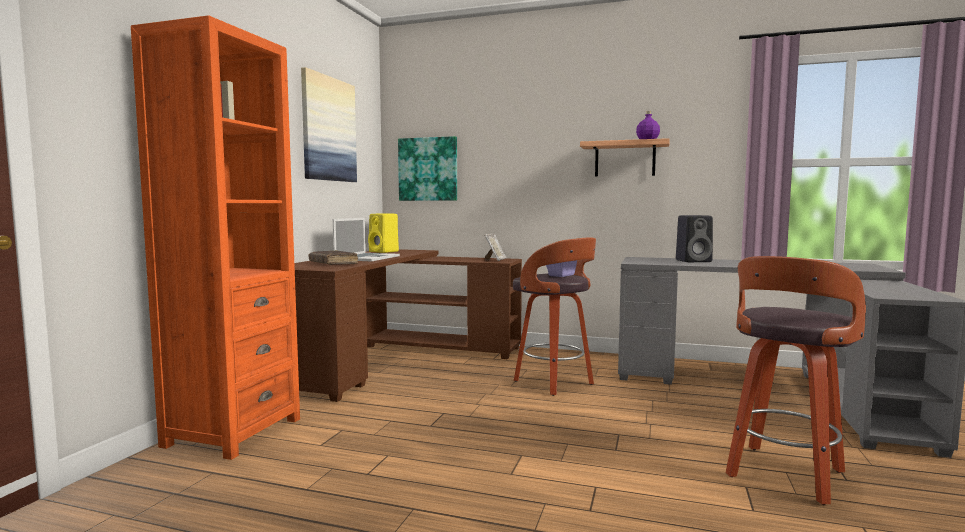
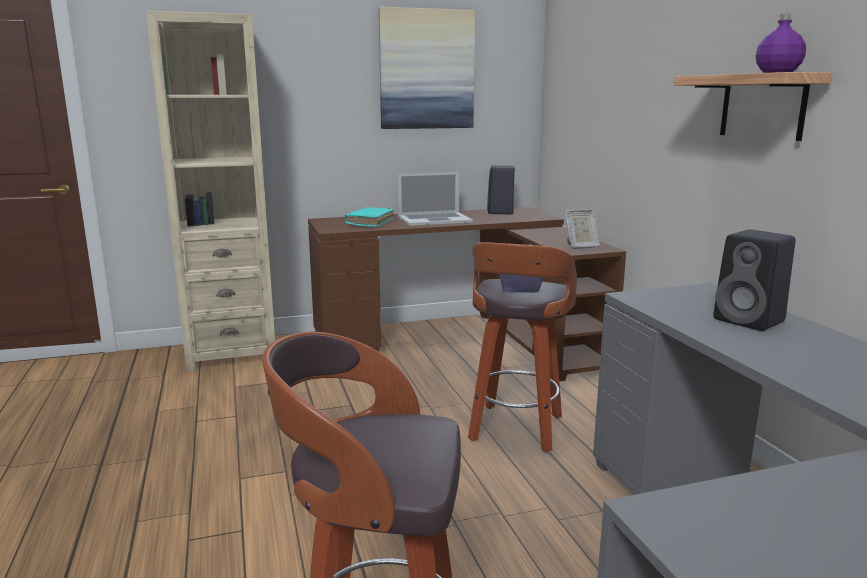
camera: 55 degrees right, 10 degrees up
orange bookcase [131,16,300,460] -> beige bookcase [146,11,275,372]
brown book [309,250,358,265] -> turquoise book [345,207,394,227]
yellow speaker [368,213,399,253] -> black speaker [487,165,515,214]
picture [398,136,457,201] -> none

